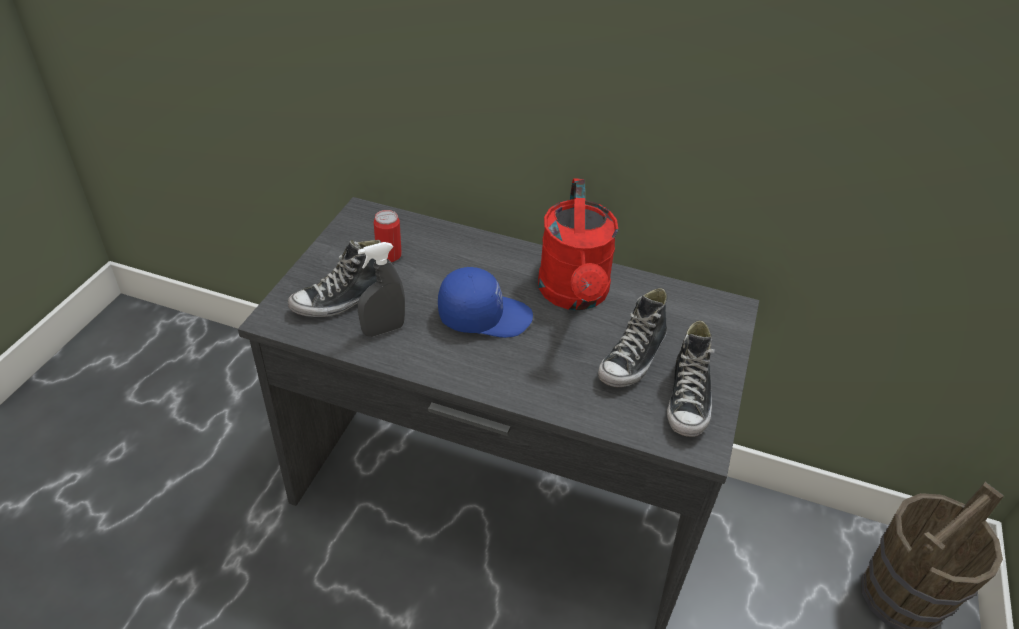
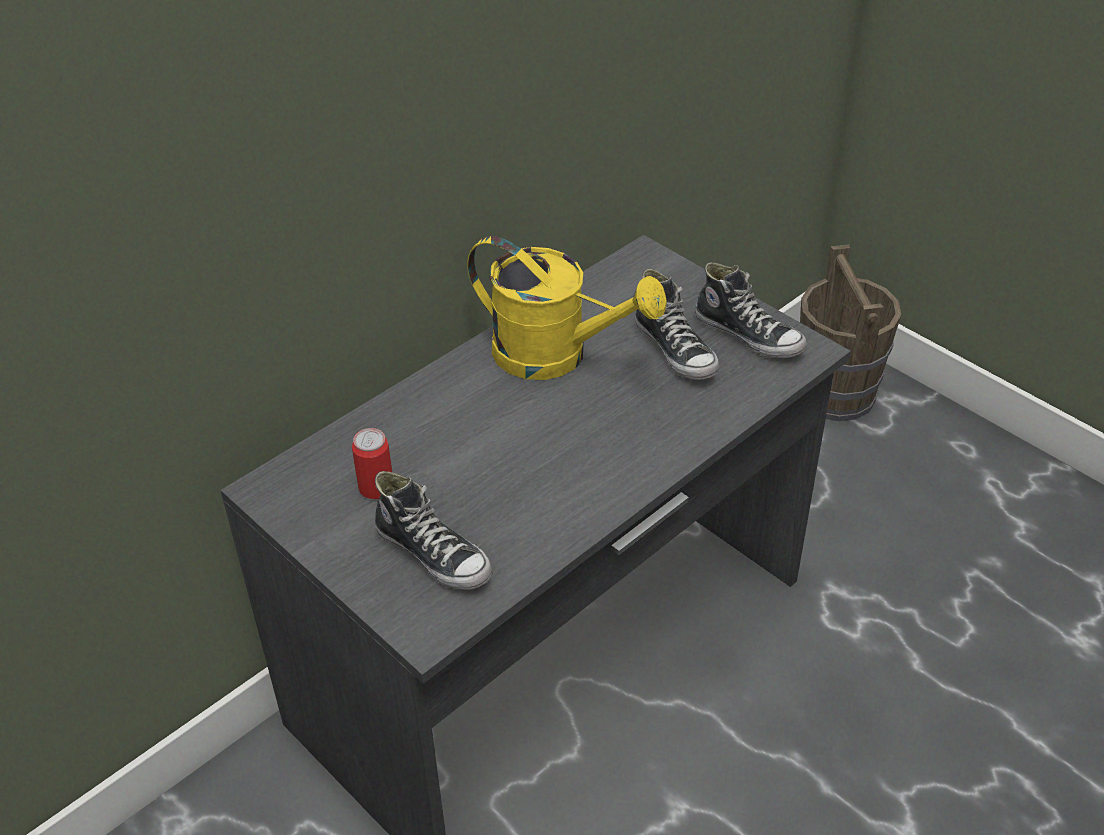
camera: 60 degrees left, 0 degrees up
shoe [288,240,381,317] -> shoe turned 45 degrees counterclockwise [375,471,492,590]
grey spray bottle [358,242,405,337] -> none
blue cap [438,267,533,338] -> none
red watering can [538,178,618,310] -> yellow watering can [467,236,667,380]

